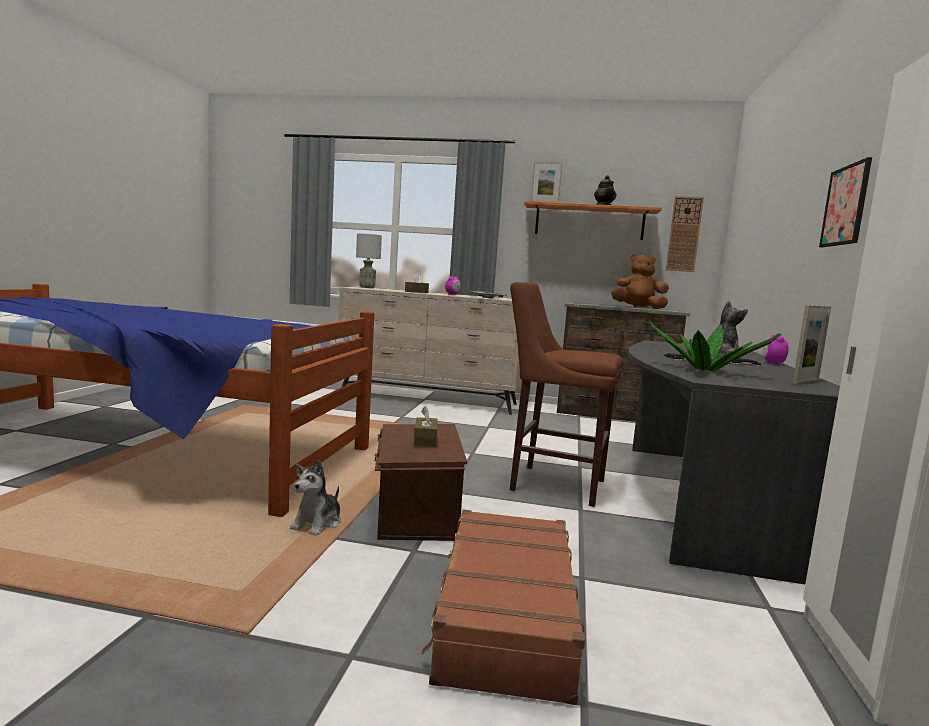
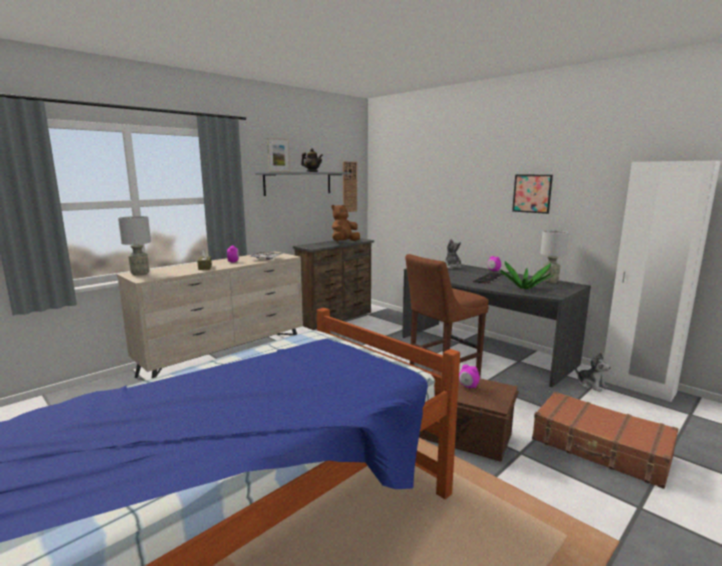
camera: 55 degrees left, 5 degrees up
plush toy [290,460,341,536] -> plush toy moved to [575,353,611,392]
brown tissue box [414,406,438,447] -> alarm clock [459,365,480,388]
orange shelf [524,201,662,240] -> grey shelf [255,172,351,196]
picture frame [793,305,831,384] -> grey table lamp [540,230,569,283]

